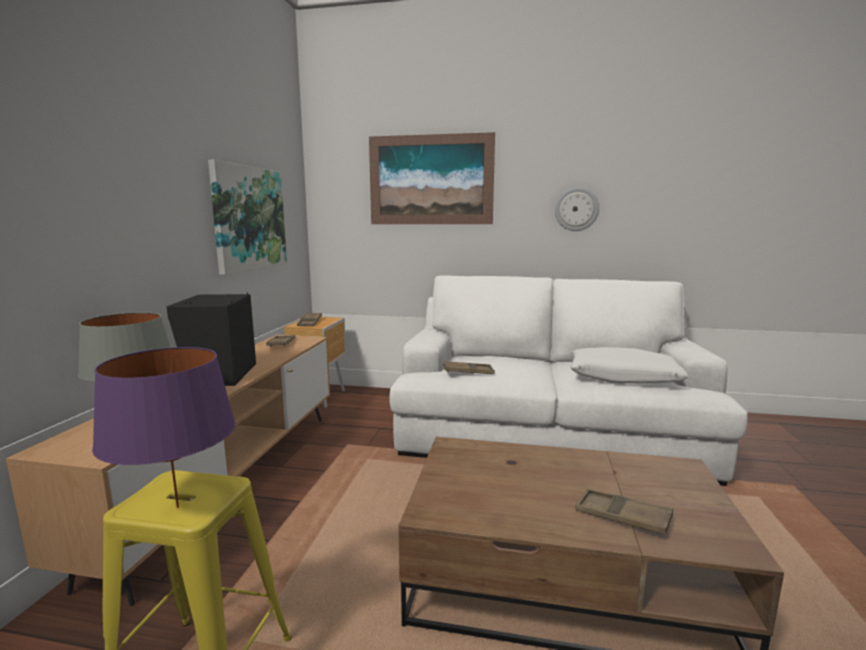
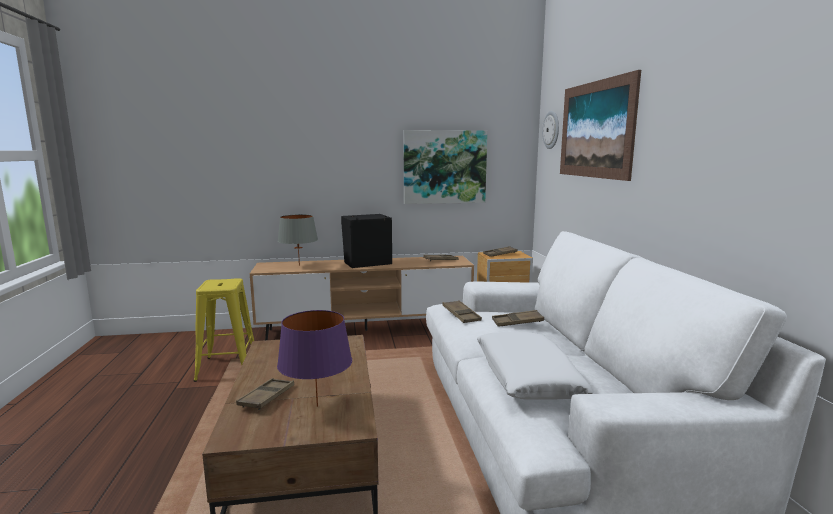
camera: 70 degrees right, 0 degrees up
purple table lamp [92,347,236,508] -> purple table lamp moved to [277,310,352,407]
wall clock [555,187,599,231] -> wall clock moved to [542,111,559,149]
none -> brown tray [492,310,544,326]

